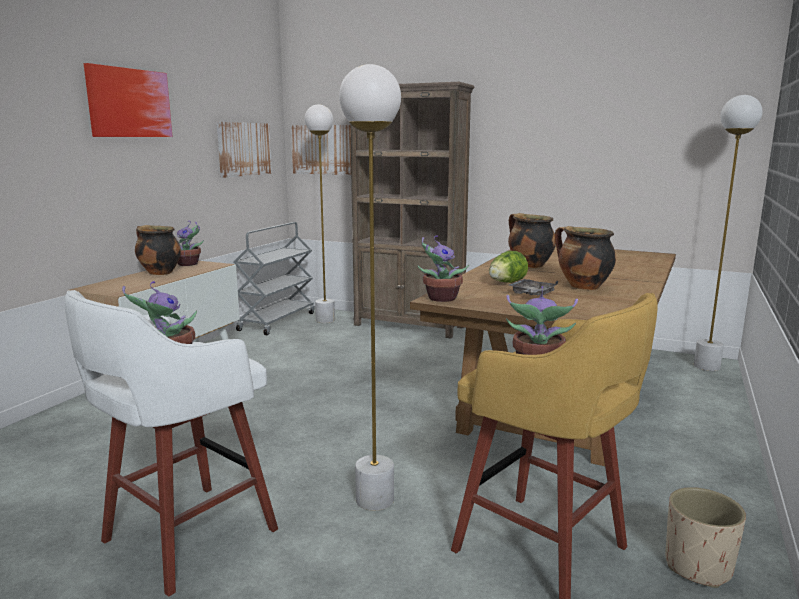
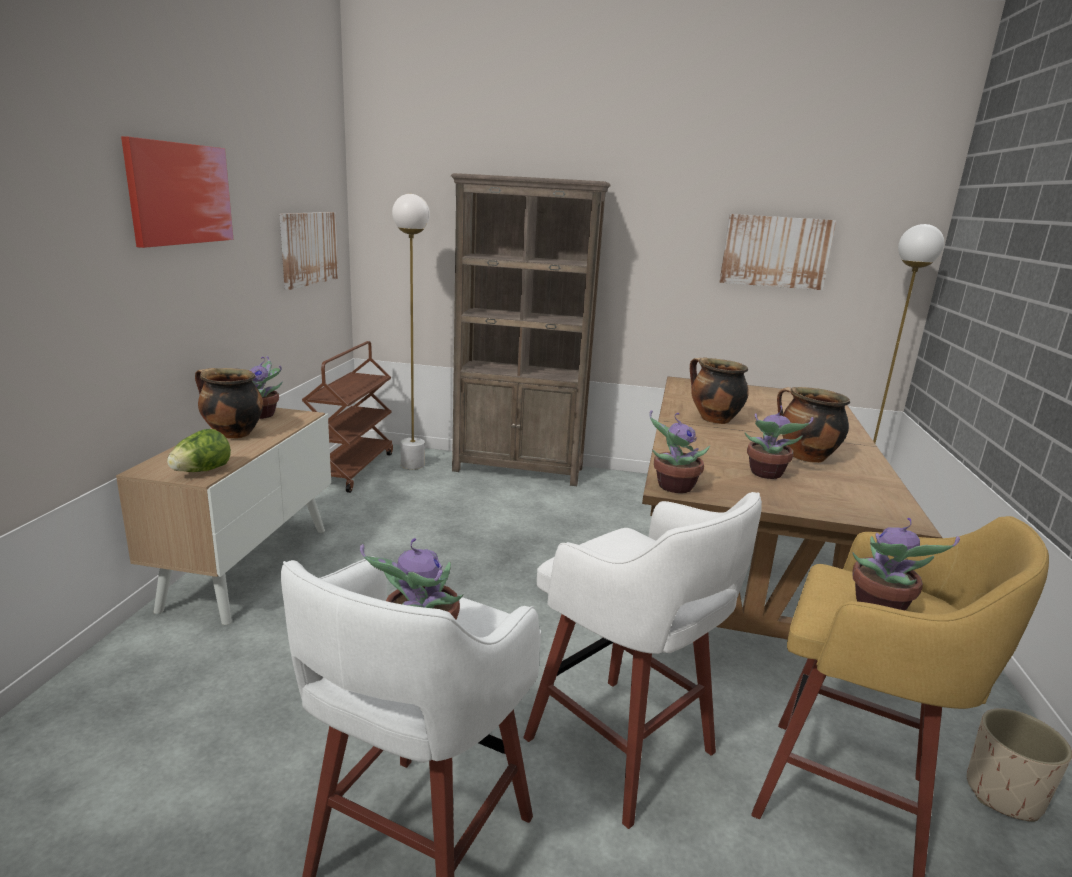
camera: 15 degrees left, 5 degrees up
grey cart [234,222,315,335] -> brown cart [302,341,393,493]
picture [291,125,351,175] -> picture moved to [720,214,836,290]
white floor lamp [339,64,401,511] -> white stool [524,492,762,829]
lettuce [489,251,528,283] -> lettuce moved to [167,429,231,472]
grey tray [509,279,558,296] -> potted plant [745,406,814,479]

